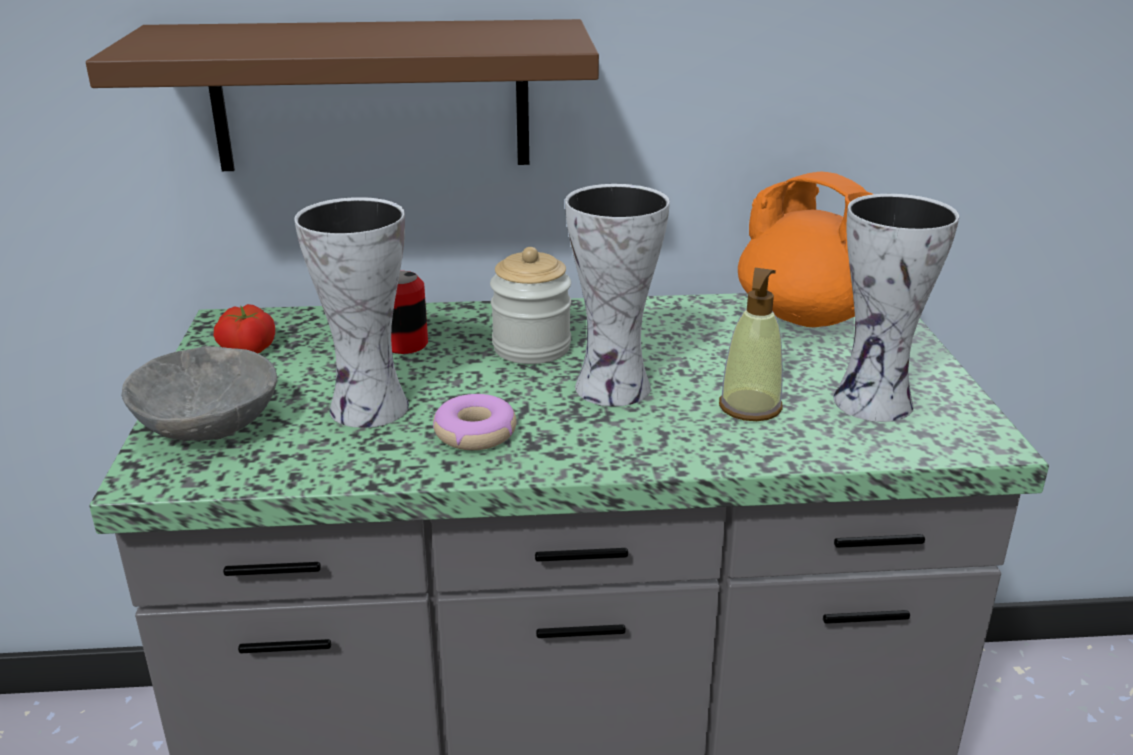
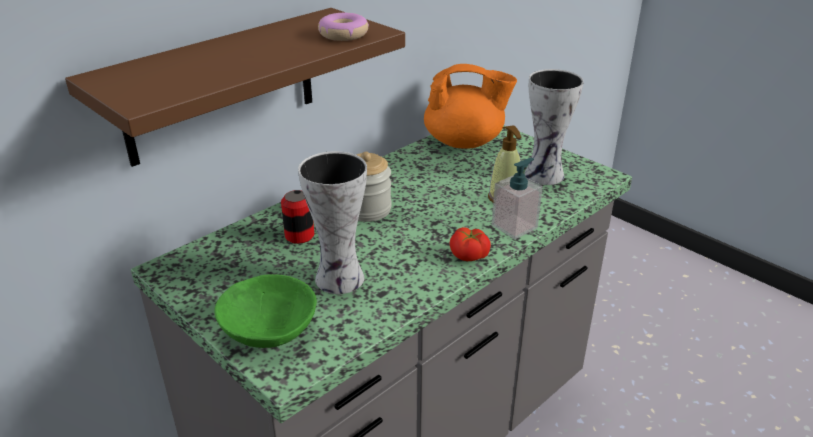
camera: 40 degrees left, 5 degrees up
grey bowl [121,346,277,441] -> green bowl [214,274,317,348]
tomato [213,304,275,353] -> tomato moved to [449,227,491,261]
donut [433,394,516,450] -> donut moved to [318,13,369,41]
vase [565,184,670,406] -> none
none -> soap dispenser [492,158,543,239]

